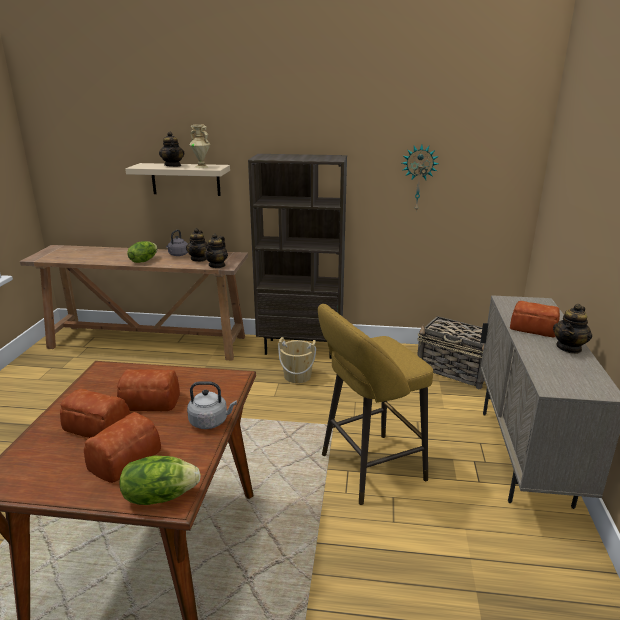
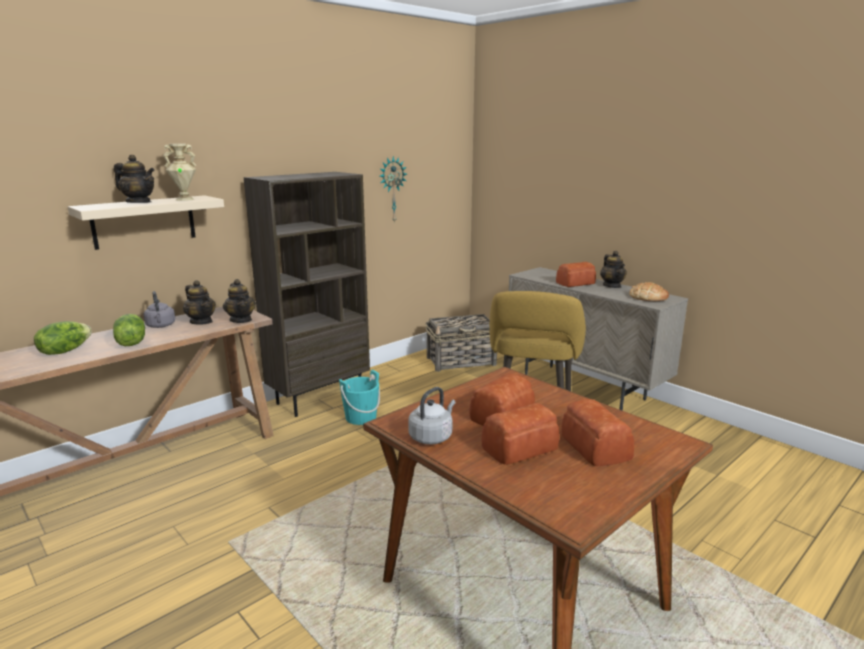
camera: 50 degrees left, 5 degrees down
lettuce [120,455,201,505] -> lettuce moved to [34,321,92,355]
grey kettle [187,381,237,429] -> grey kettle moved to [408,387,456,445]
beige bucket [278,337,316,383] -> turquoise bucket [339,370,380,425]
none -> bread [629,282,669,301]

